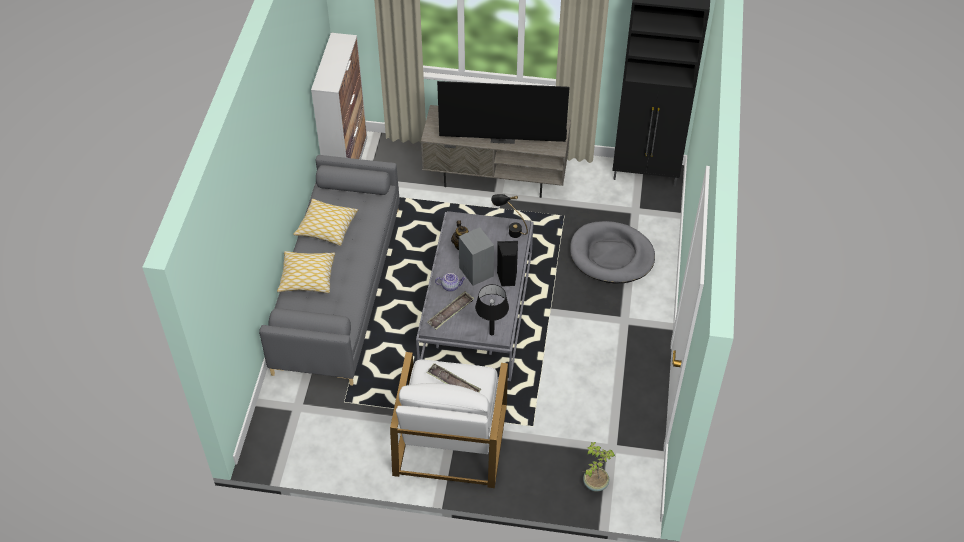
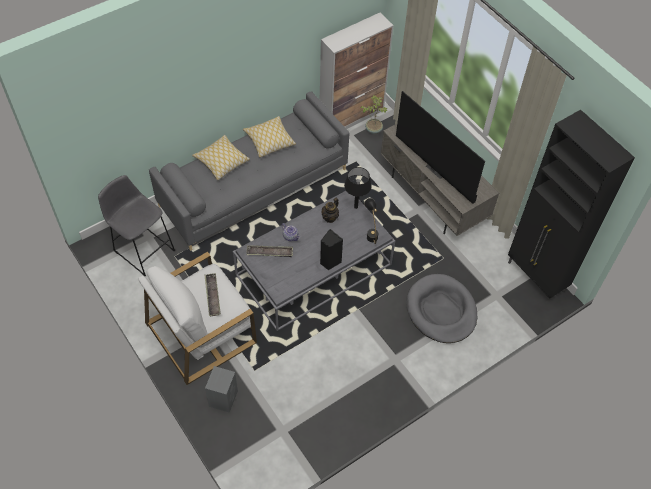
camera: 45 degrees right, 5 degrees up
grey speaker [459,227,494,286] -> grey speaker moved to [205,366,238,413]
black table lamp [475,284,509,335] -> black table lamp moved to [344,167,371,209]
potted plant [583,442,615,492] -> potted plant moved to [361,95,388,134]
none -> grey stool [98,175,175,276]

